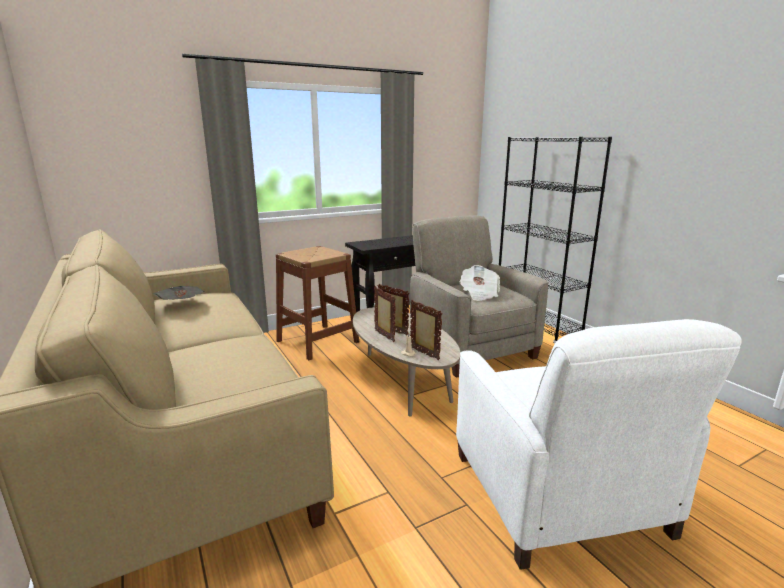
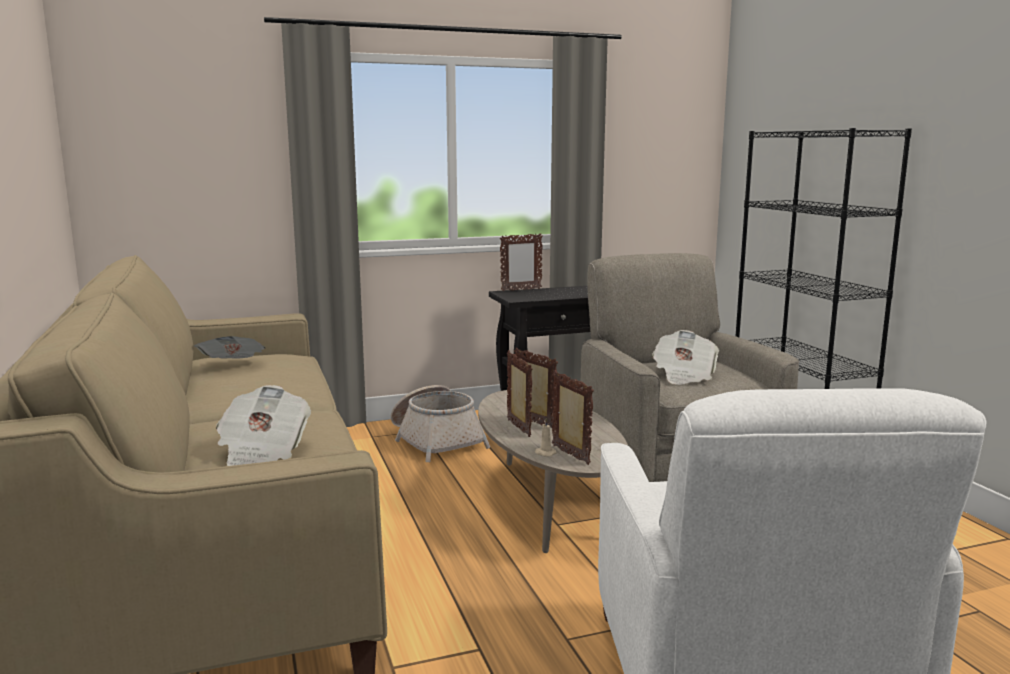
camera: 10 degrees right, 5 degrees down
brown stool [276,246,359,360] -> basket [391,385,490,462]
none -> newspaper [216,385,311,466]
none -> picture frame [500,233,543,291]

